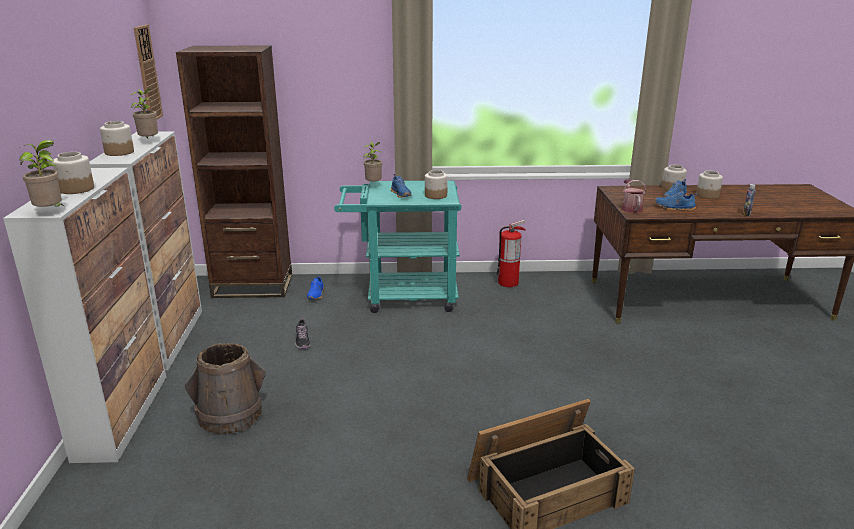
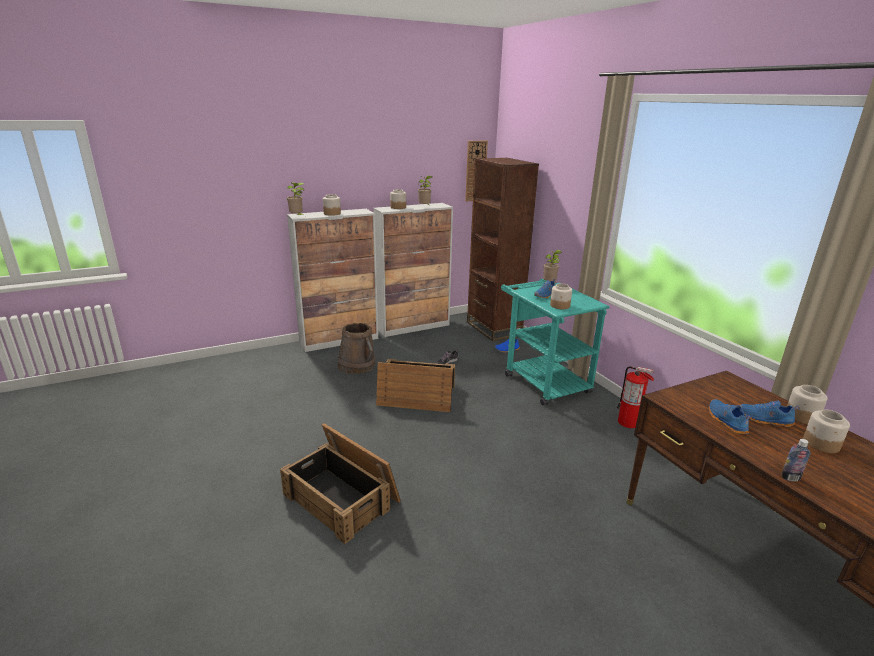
camera: 65 degrees right, 0 degrees up
watering can [622,179,646,213] -> none
none -> crate [376,359,455,412]

